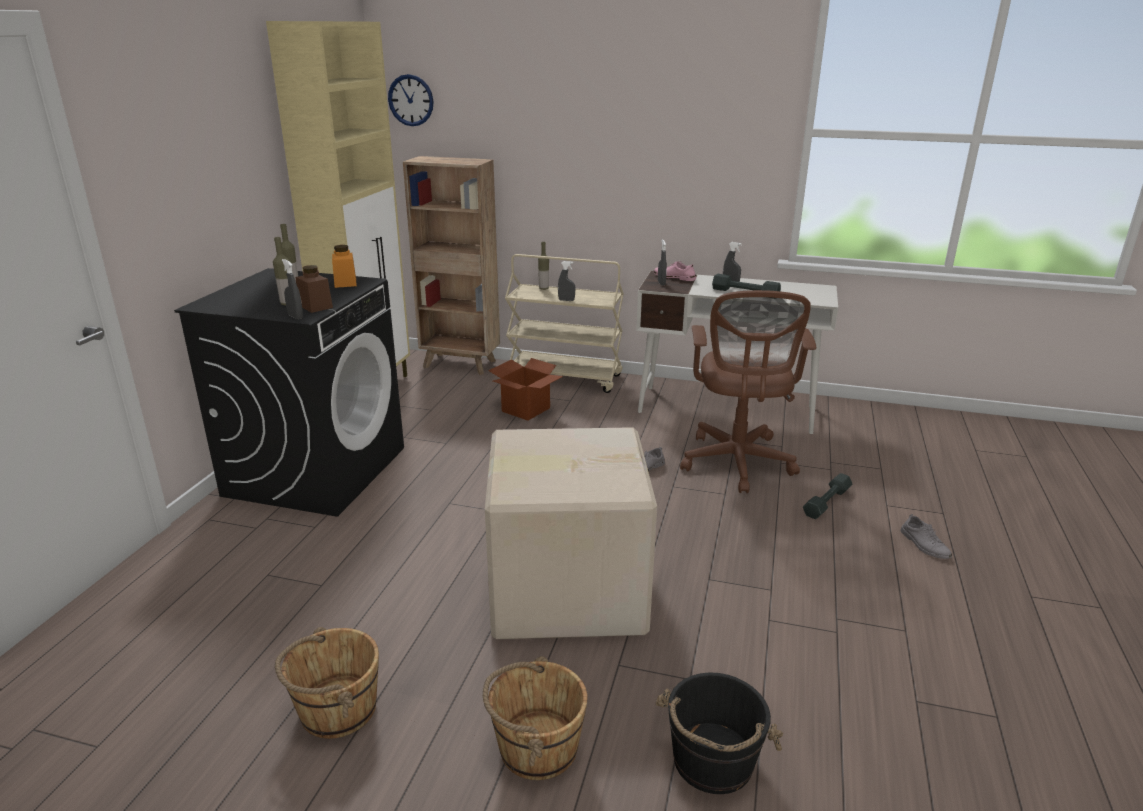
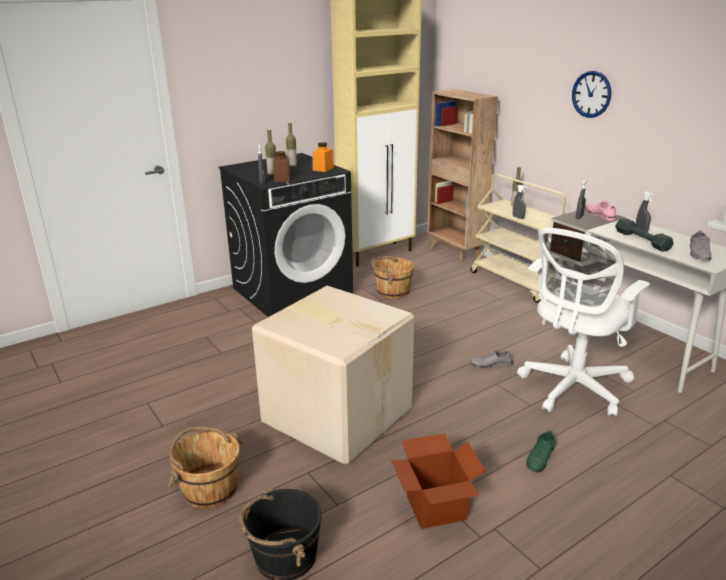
camera: 40 degrees right, 0 degrees up
brown bucket [275,627,379,739] -> brown bucket moved to [371,256,414,299]
wall clock [388,74,434,126] -> wall clock moved to [572,71,611,118]
cardboard box [488,358,563,421] -> cardboard box moved to [391,433,486,529]
brown office chair [680,290,816,493] -> white office chair [517,228,650,417]
grey dumbbell [803,473,853,519] -> none
grey shoe [901,514,952,559] -> grey shoe moved to [690,231,712,261]
none -> green shoe [527,430,556,472]

